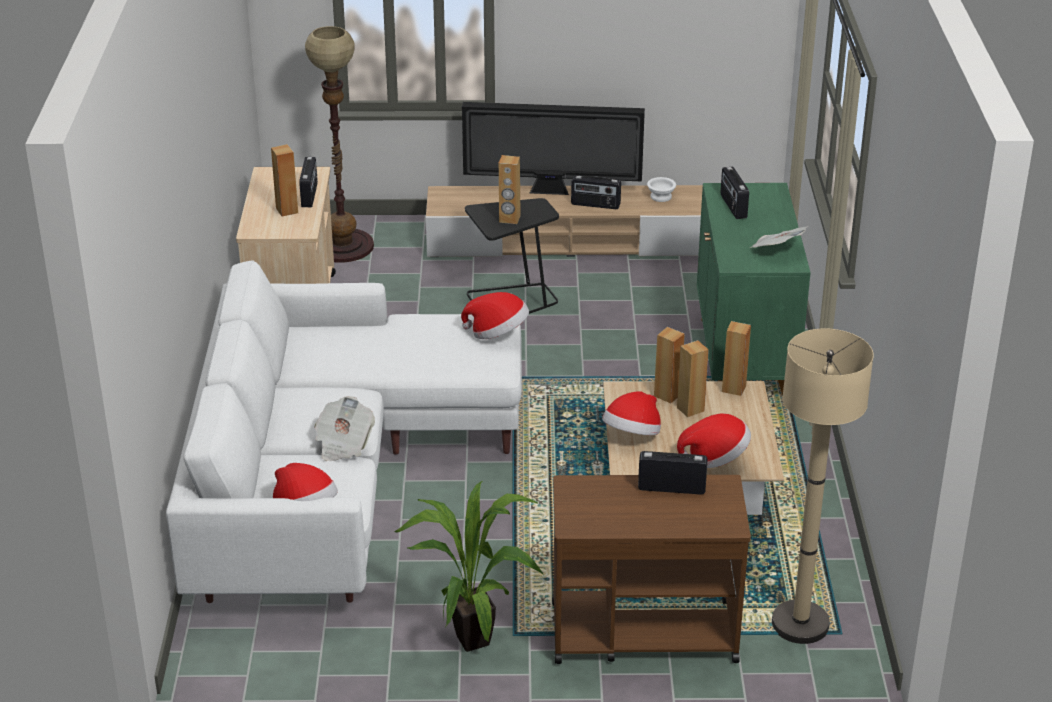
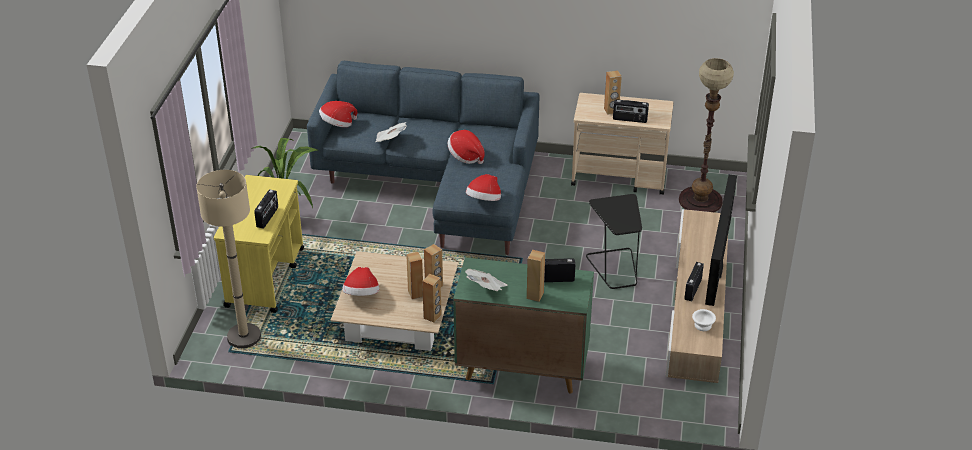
camera: 100 degrees right, 5 degrees up
white sofa [166,260,522,603] -> blue sofa [307,61,539,255]
brown speaker [499,155,521,224] -> brown speaker moved to [527,250,545,302]
brown cart [552,475,751,664] -> yellow cart [214,175,304,313]
hat [602,391,661,435] -> hat moved to [448,130,485,164]

